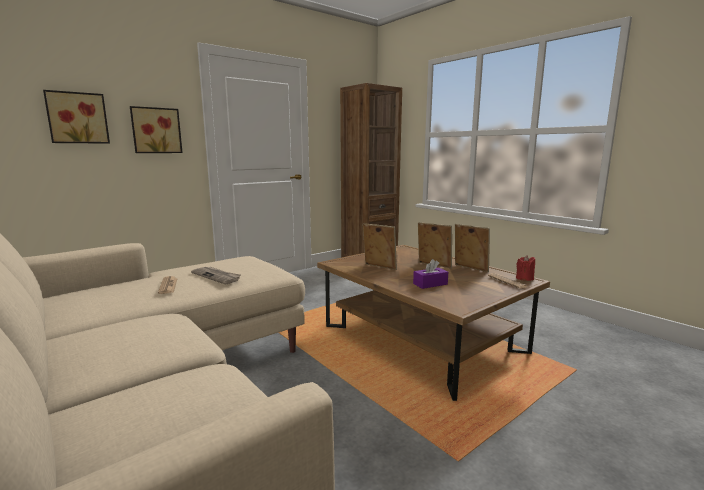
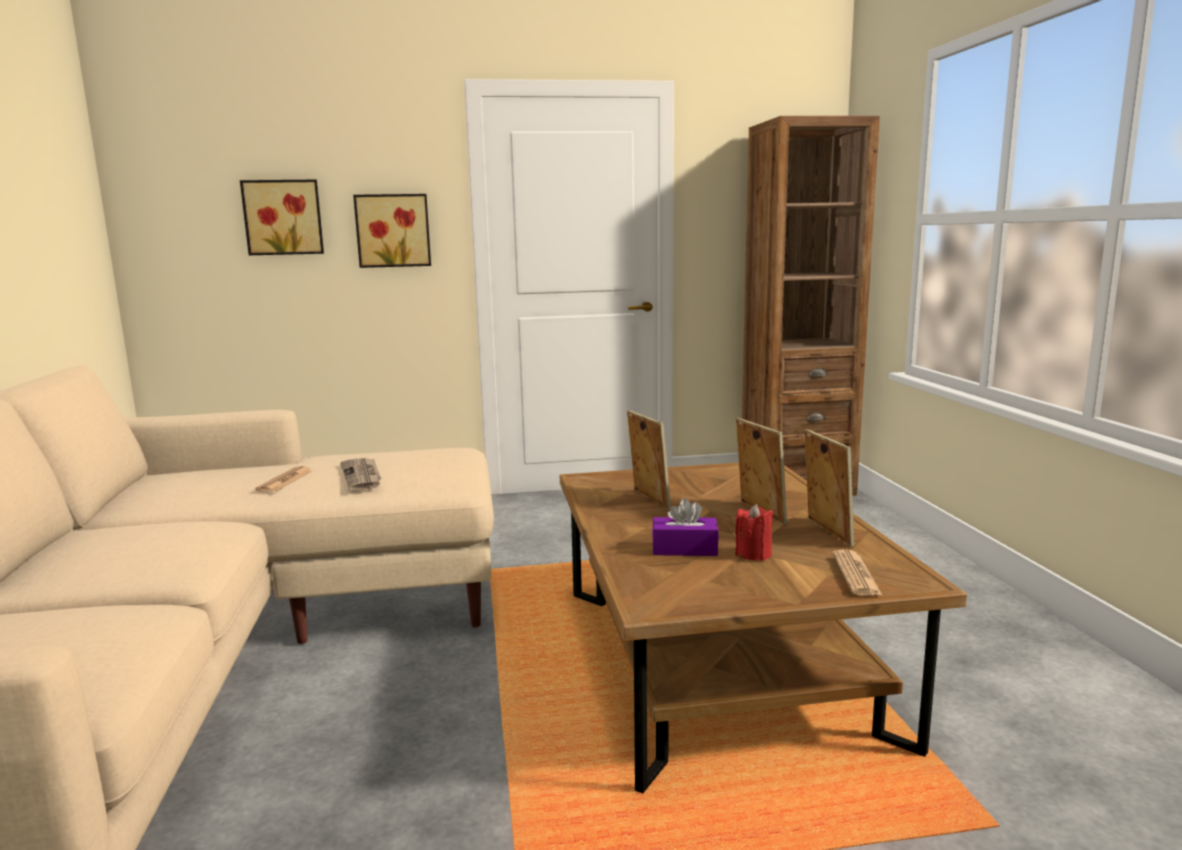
camera: 30 degrees right, 0 degrees up
red candle [516,255,535,281] -> red candle moved to [735,504,773,561]

